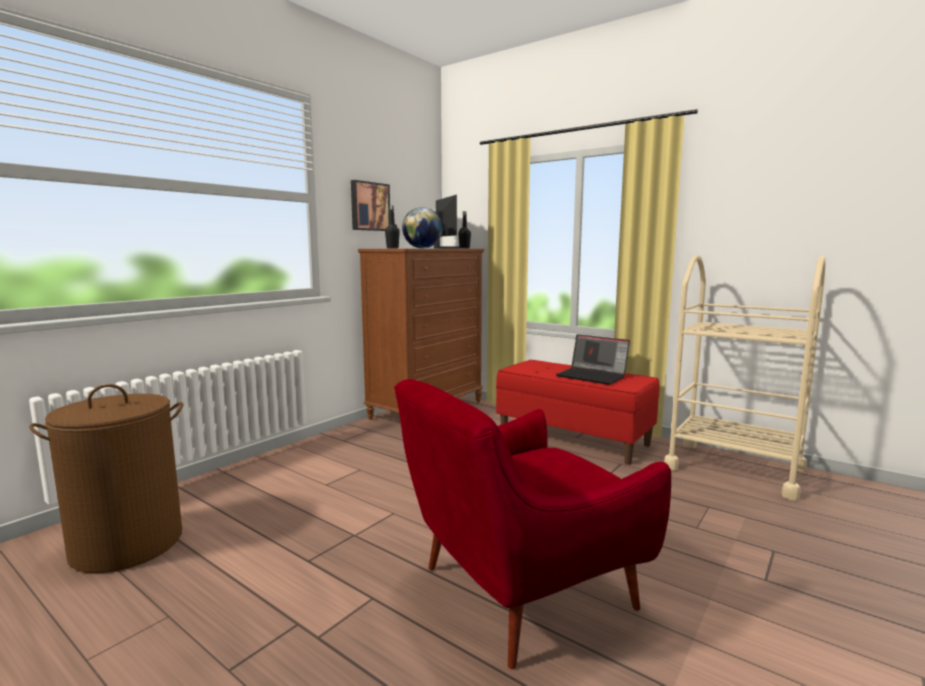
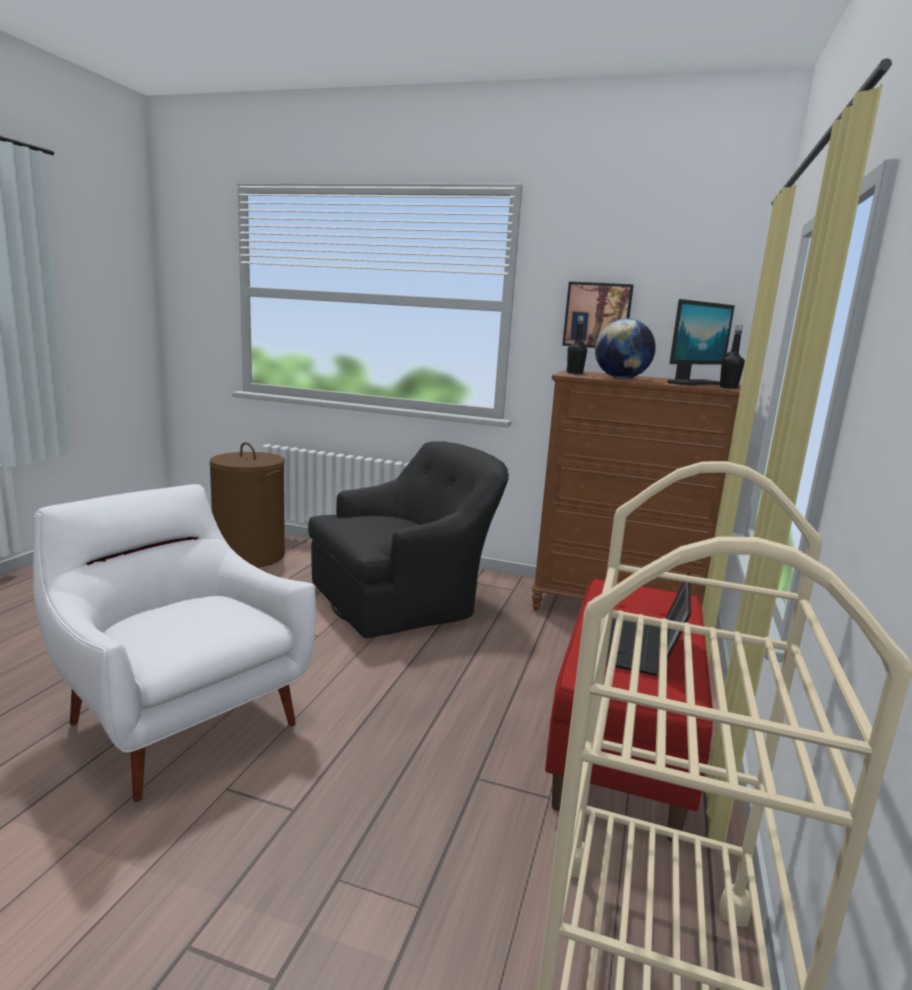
camera: 70 degrees right, 5 degrees up
red armchair [394,379,671,669] -> white armchair [33,484,316,802]
none -> black armchair [308,441,509,638]

